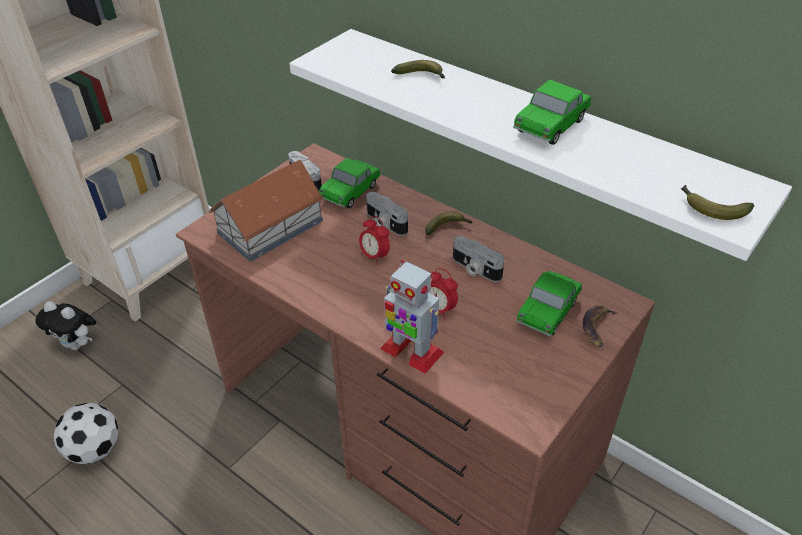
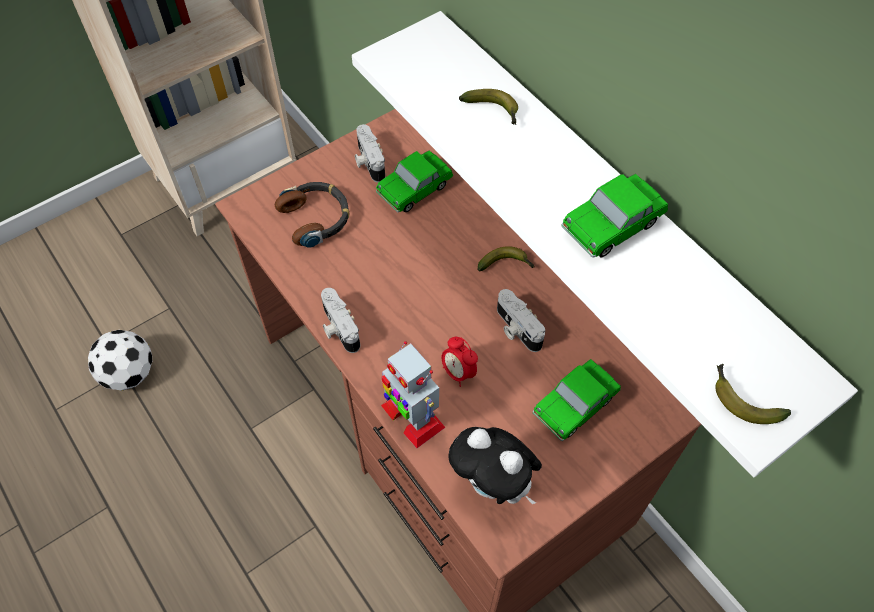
camera: 15 degrees right, 15 degrees up
plush toy [35,301,96,350] -> plush toy moved to [448,427,542,504]
toy house [208,160,323,262] -> headphones [275,182,349,248]
alarm clock [359,216,390,265] -> none
camera [366,192,408,236] -> camera moved to [321,288,360,353]
banana [583,305,619,347] -> none

